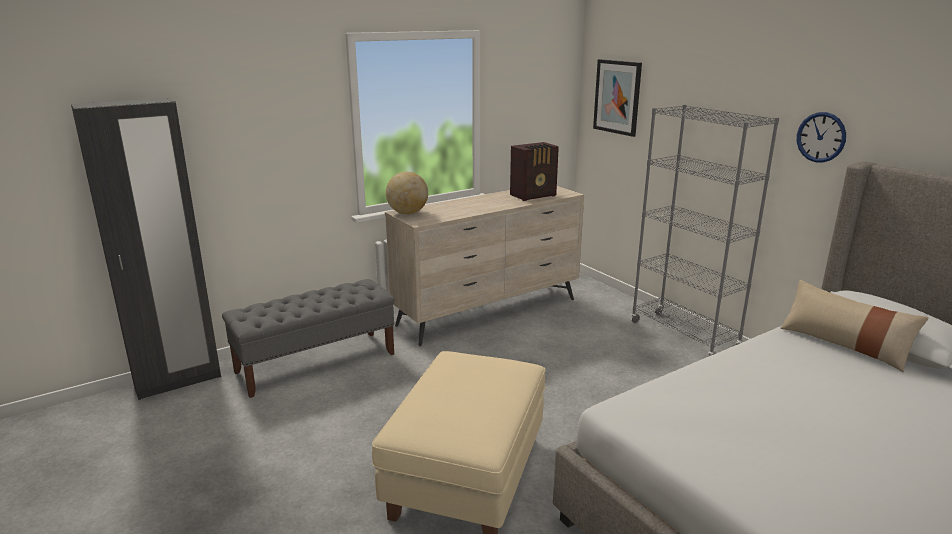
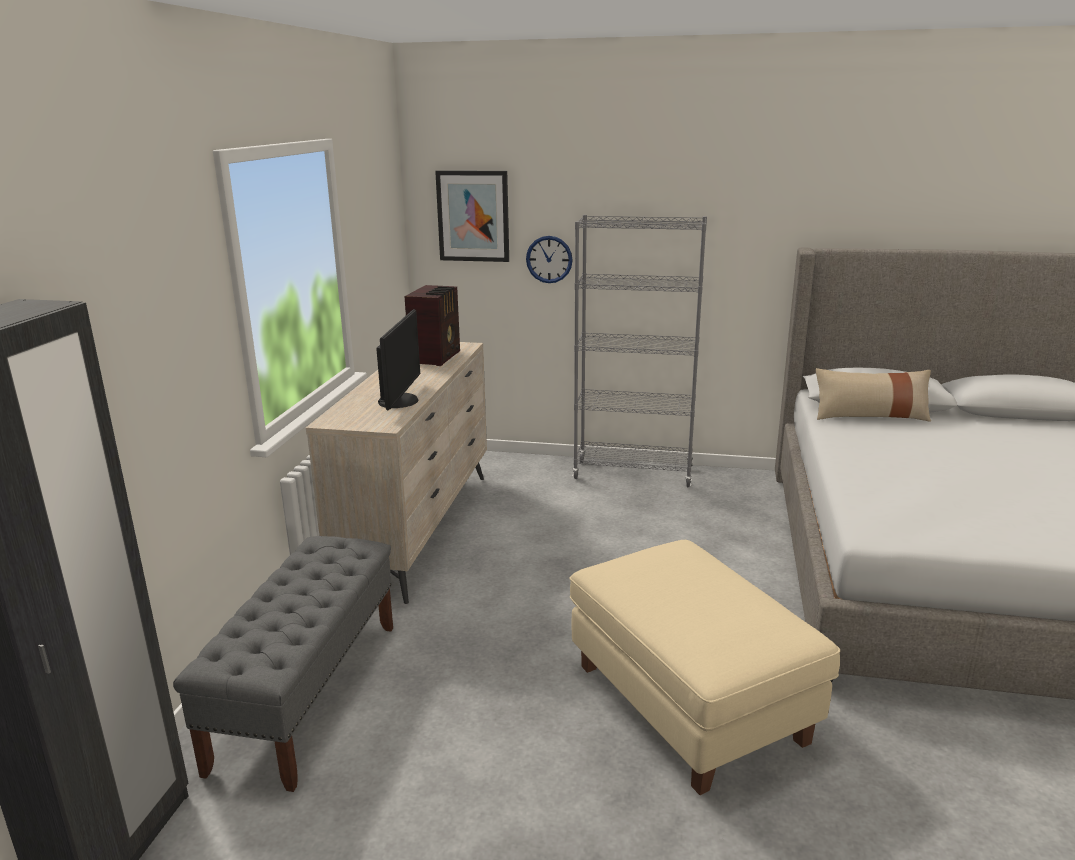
camera: 45 degrees left, 0 degrees up
globe [386,172,428,214] -> none
wall clock [797,112,846,163] -> wall clock moved to [526,236,573,283]
none -> monitor [376,309,420,410]

